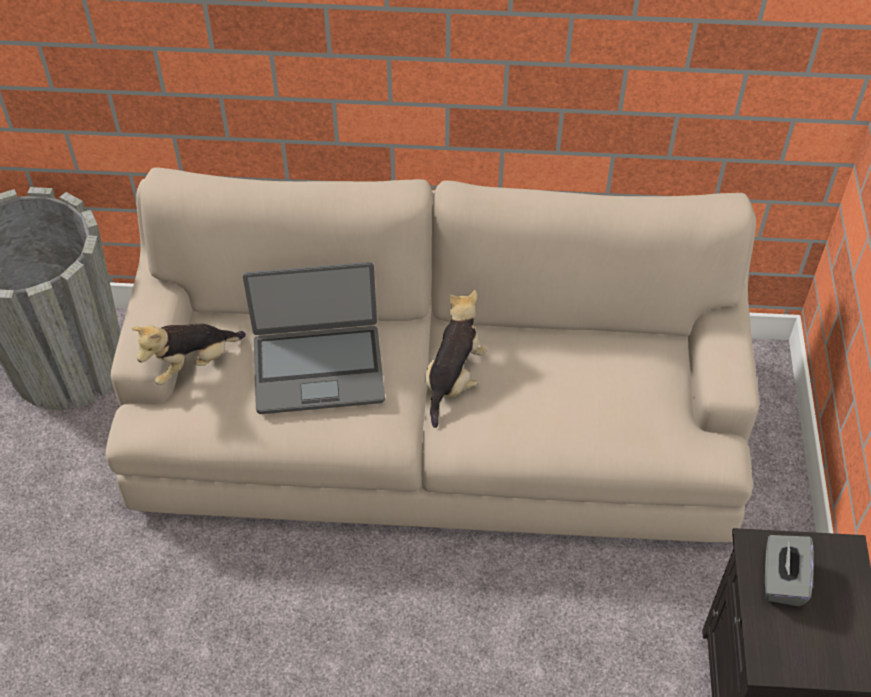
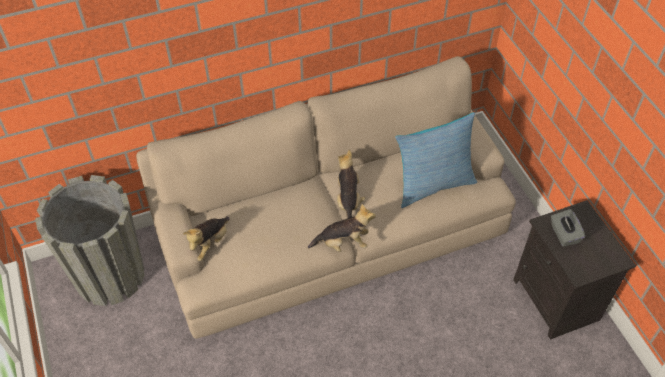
camera: 25 degrees left, 0 degrees up
laptop [243,262,385,414] -> none
none -> plush toy [308,204,376,252]
none -> pillow [395,112,477,208]

